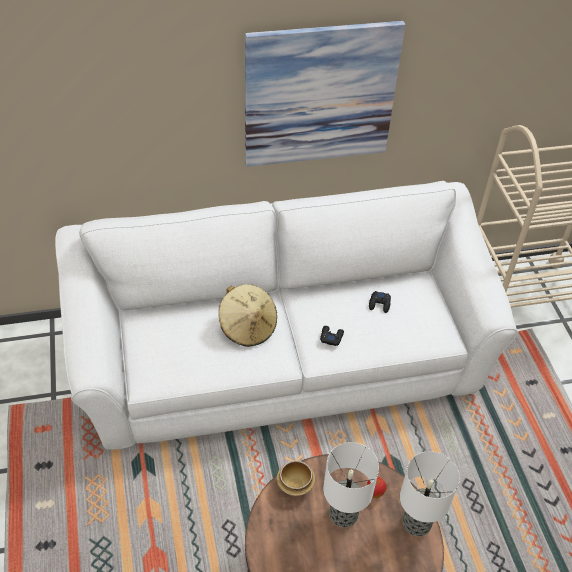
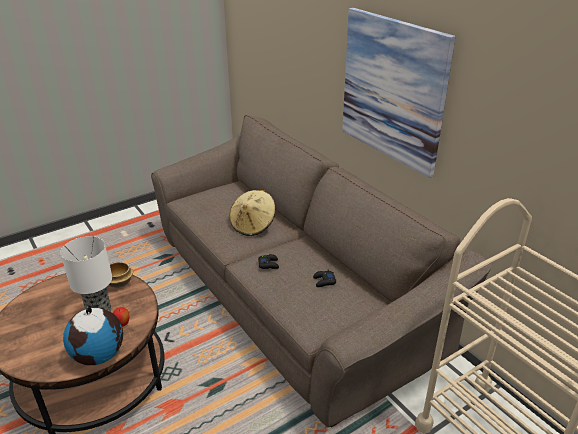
camera: 70 degrees right, 15 degrees down
white sofa [55,181,518,450] -> brown sofa [151,115,492,427]
table lamp [400,451,460,536] -> globe [63,306,123,365]

